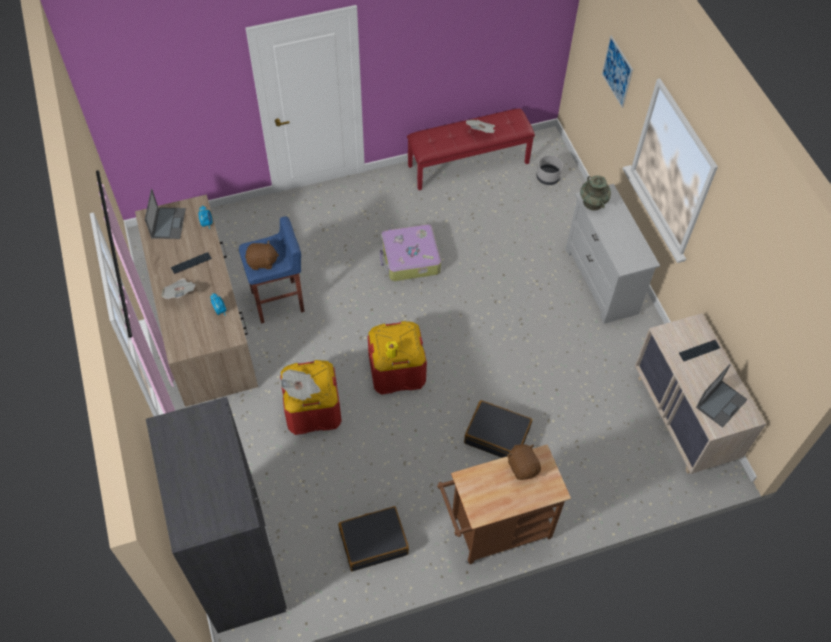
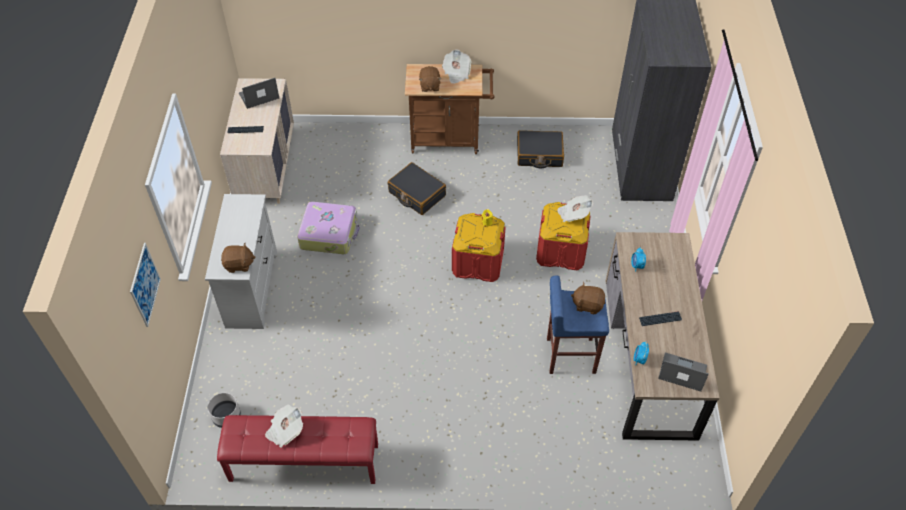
camera: 160 degrees left, 5 degrees down
laptop [145,189,186,239] -> laptop turned 90 degrees clockwise [658,352,709,392]
newspaper [162,278,196,299] -> newspaper moved to [442,49,472,84]
suitcase [380,224,441,281] -> suitcase moved to [297,201,360,254]
turquoise vase [580,175,611,210] -> brown plush toy [221,243,256,273]

